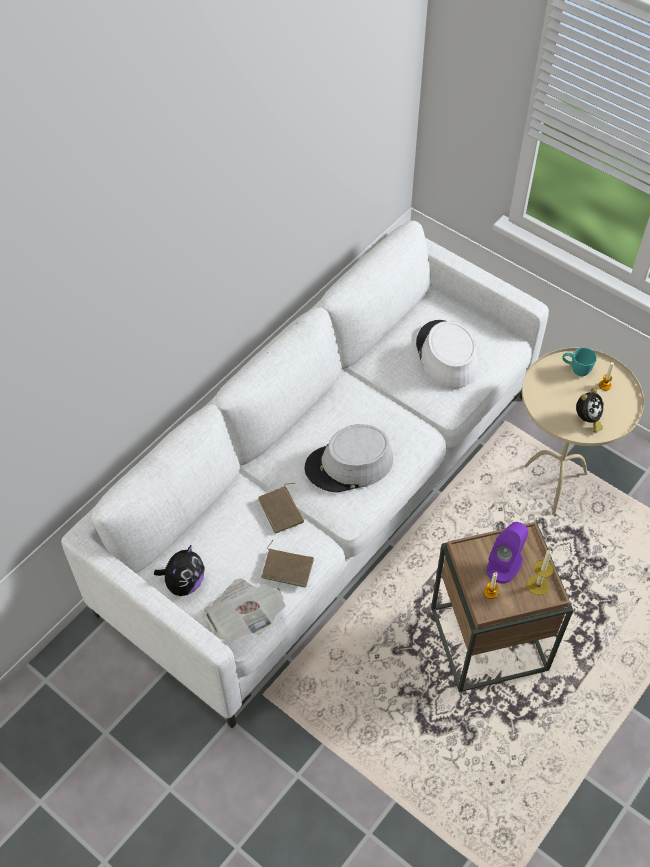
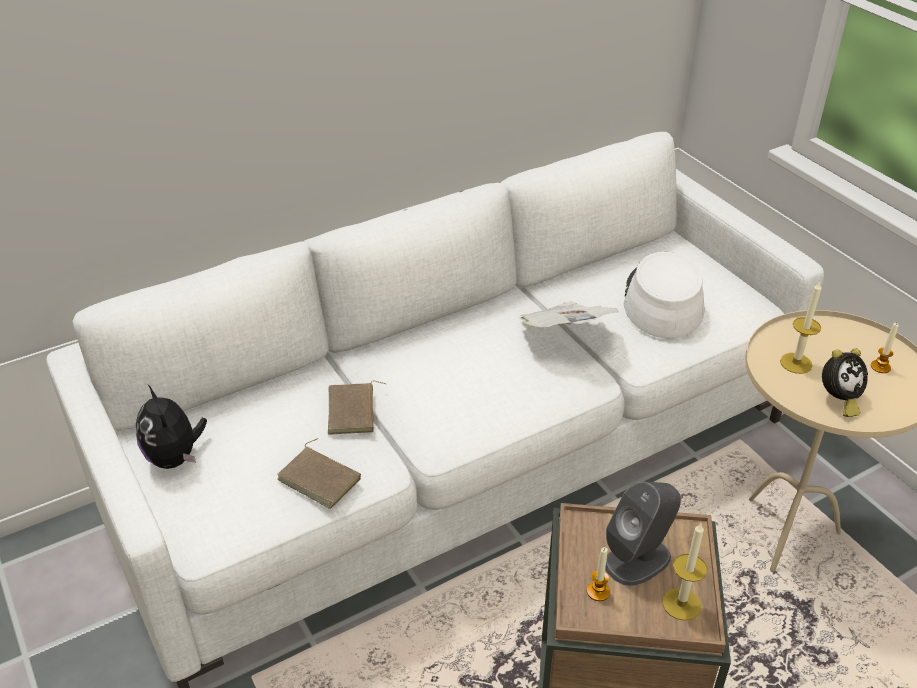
camera: 20 degrees right, 15 degrees down
plush toy [154,545,205,596] -> plush toy turned 105 degrees clockwise [136,385,207,469]
newspaper [204,579,286,641] -> newspaper moved to [519,302,619,327]
grey hat [304,424,393,492] -> none
purple speaker [486,522,528,584] -> grey speaker [605,481,681,586]
turquoise mug [563,347,597,376] -> none
none -> candle [780,282,822,374]

